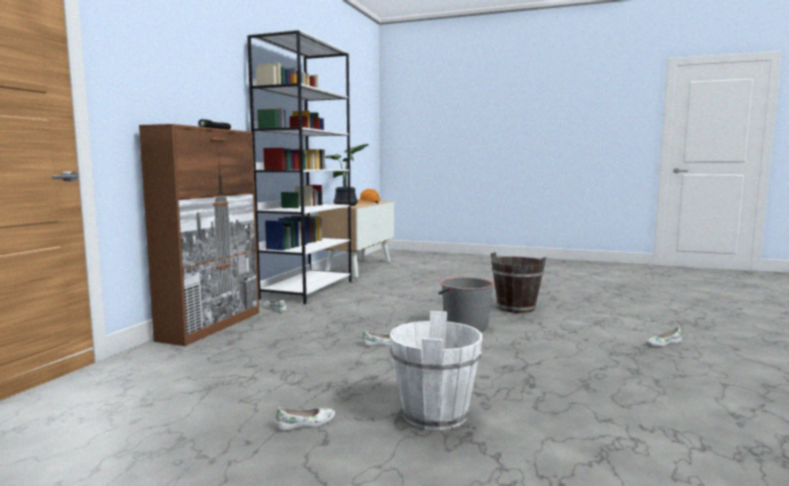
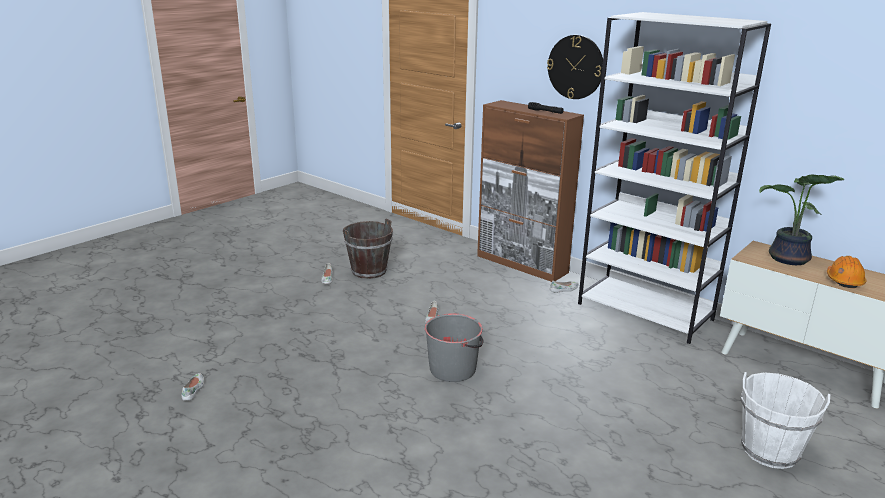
camera: 110 degrees right, 15 degrees up
white bucket [390,311,482,430] -> white bucket moved to [741,372,830,469]
brown bucket [491,252,546,313] -> brown bucket moved to [343,218,393,279]
white shoe [646,327,682,347] -> white shoe moved to [181,373,204,401]
none -> wall clock [547,35,603,99]

